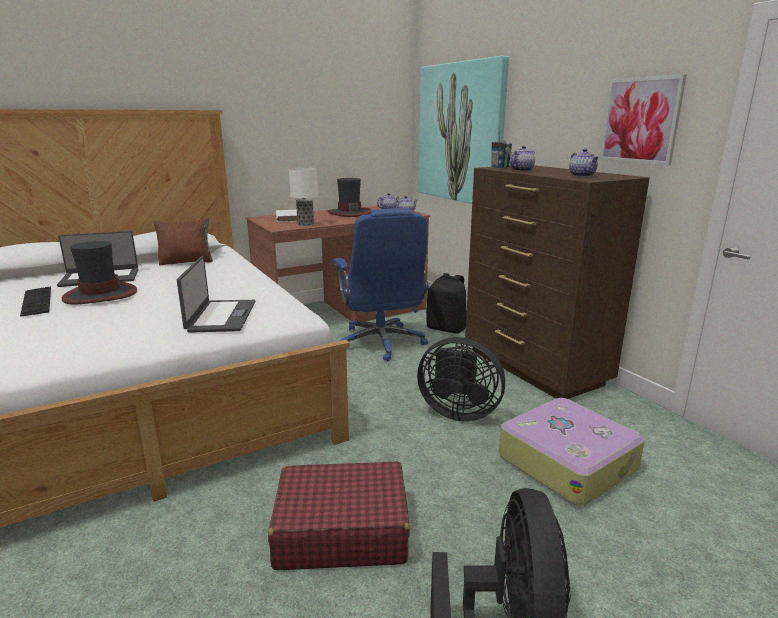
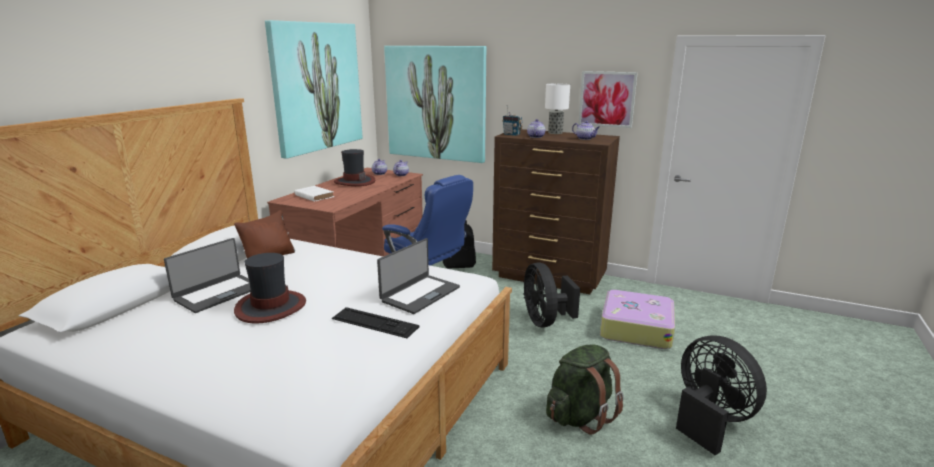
camera: 35 degrees left, 0 degrees up
keyboard [20,287,51,317] -> keyboard moved to [332,307,420,338]
laptop [177,256,255,333] -> laptop turned 75 degrees clockwise [377,238,460,314]
red suitcase [268,461,410,570] -> green backpack [546,344,624,434]
table lamp [289,168,318,226] -> table lamp moved to [545,84,570,134]
black fan [417,337,505,422] -> black fan turned 90 degrees clockwise [523,262,580,327]
none -> picture [265,20,363,159]

